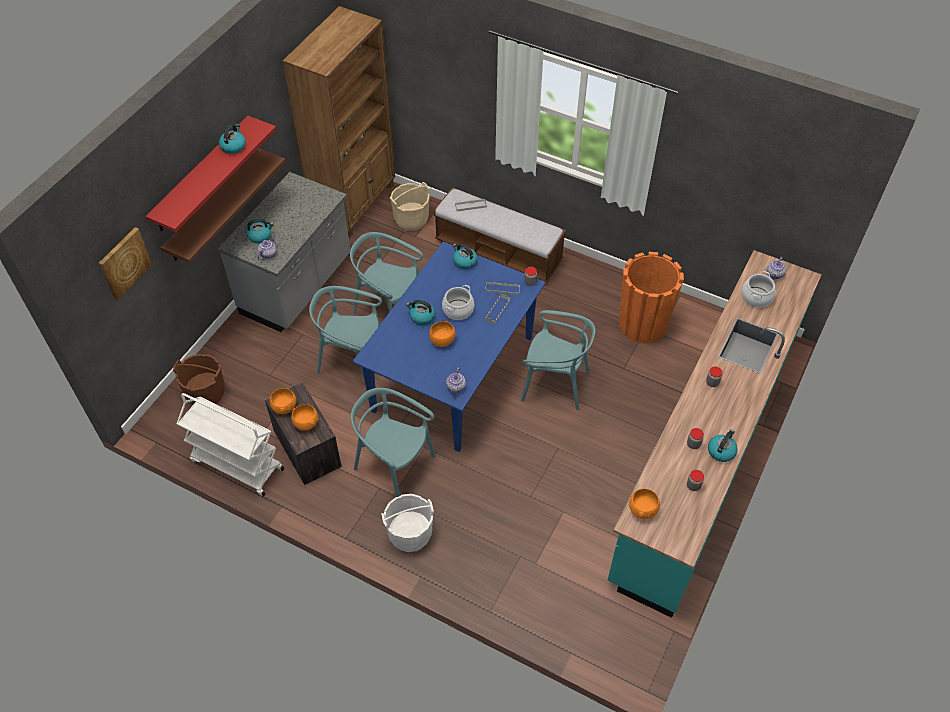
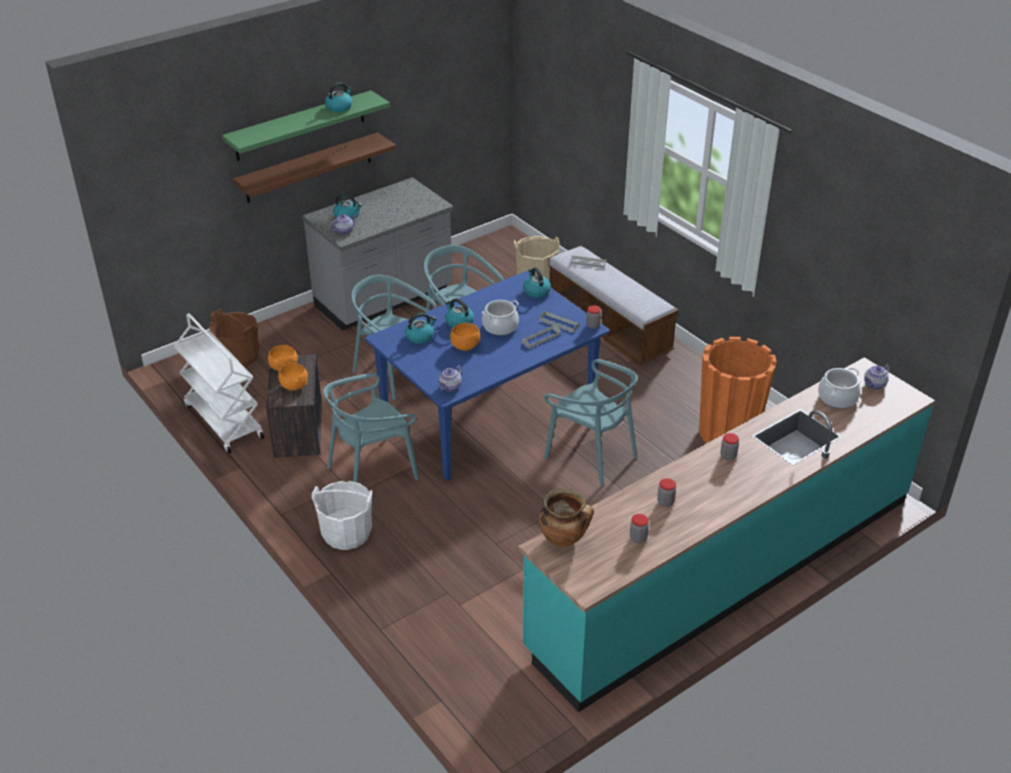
camera: 25 degrees right, 15 degrees down
picture [99,227,152,300] -> none
red shelf [145,116,276,232] -> green shelf [222,90,390,161]
brown bookcase [283,6,395,238] -> none
turquoise chair [351,388,436,497] -> turquoise chair turned 90 degrees counterclockwise [323,373,419,483]
orange bowl [629,489,660,519] -> cooking pot [539,488,594,548]
kettle [708,429,738,462] -> kettle moved to [405,313,436,344]

